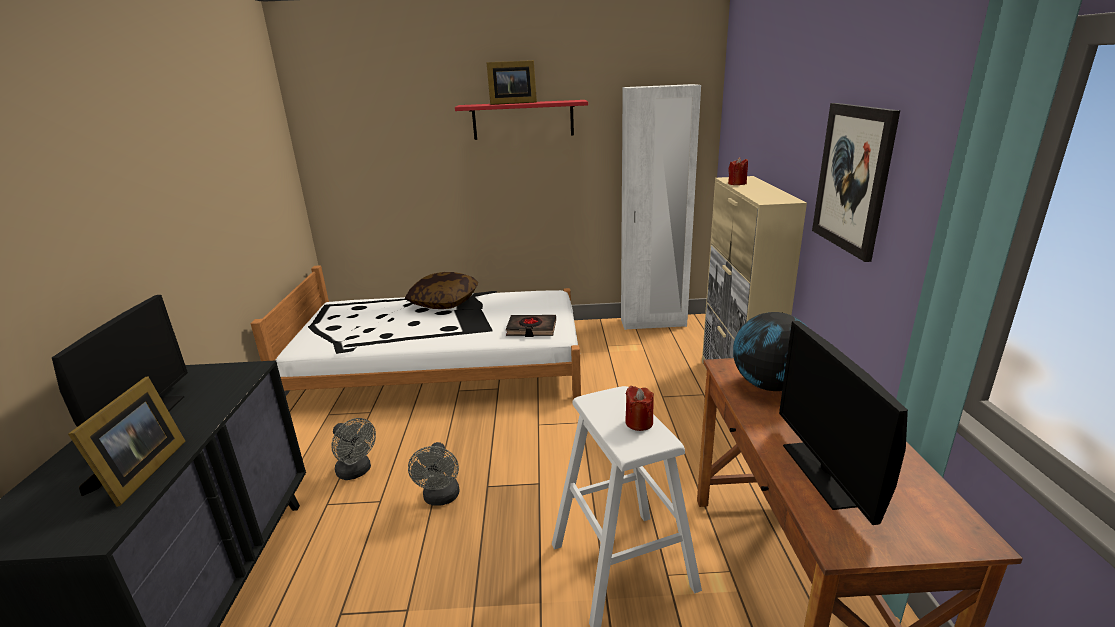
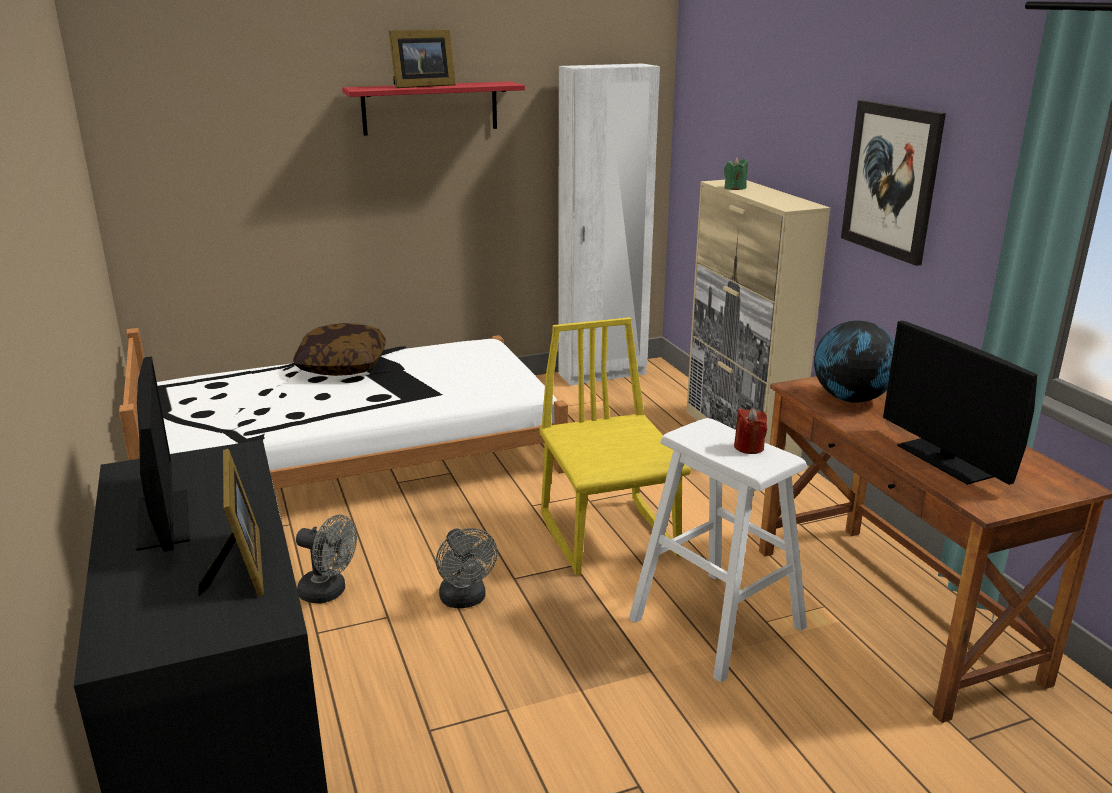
camera: 20 degrees left, 0 degrees up
black book [506,315,556,337] -> none
red candle [728,157,748,185] -> green candle [724,157,748,190]
none -> yellow chair [539,317,691,575]

